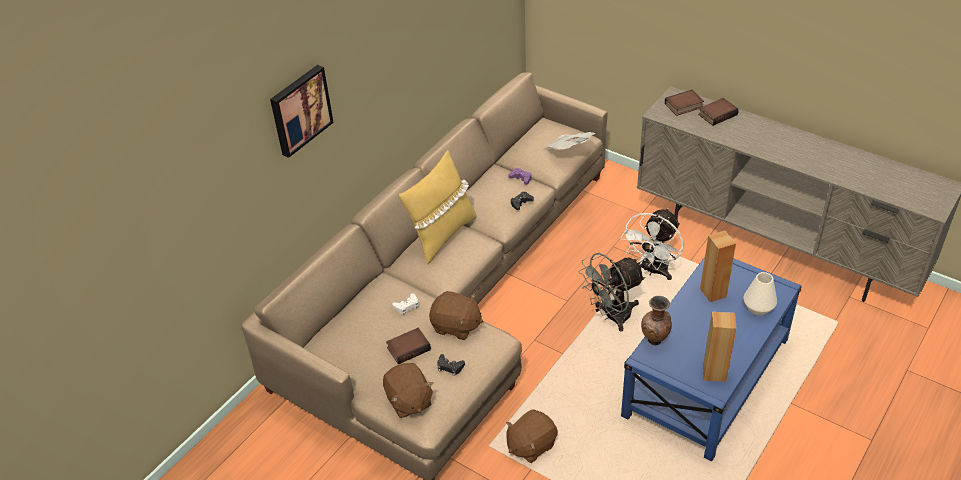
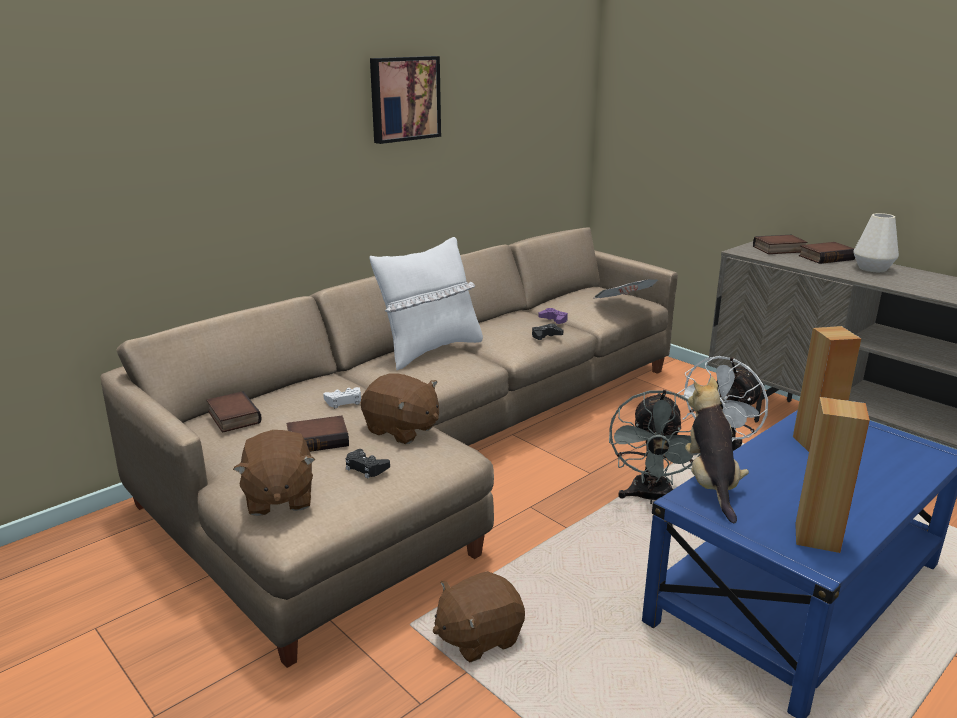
camera: 10 degrees right, 20 degrees down
picture [270,65,334,158] -> picture moved to [370,56,441,144]
yellow pillow [399,150,477,264] -> white pillow [370,237,483,370]
grey fan [579,253,645,332] -> grey fan turned 60 degrees counterclockwise [609,390,701,504]
brown vase [641,296,672,346] -> plush toy [685,377,749,523]
white vase [743,272,777,316] -> white vase moved to [853,213,899,272]
none -> book [207,391,262,433]

